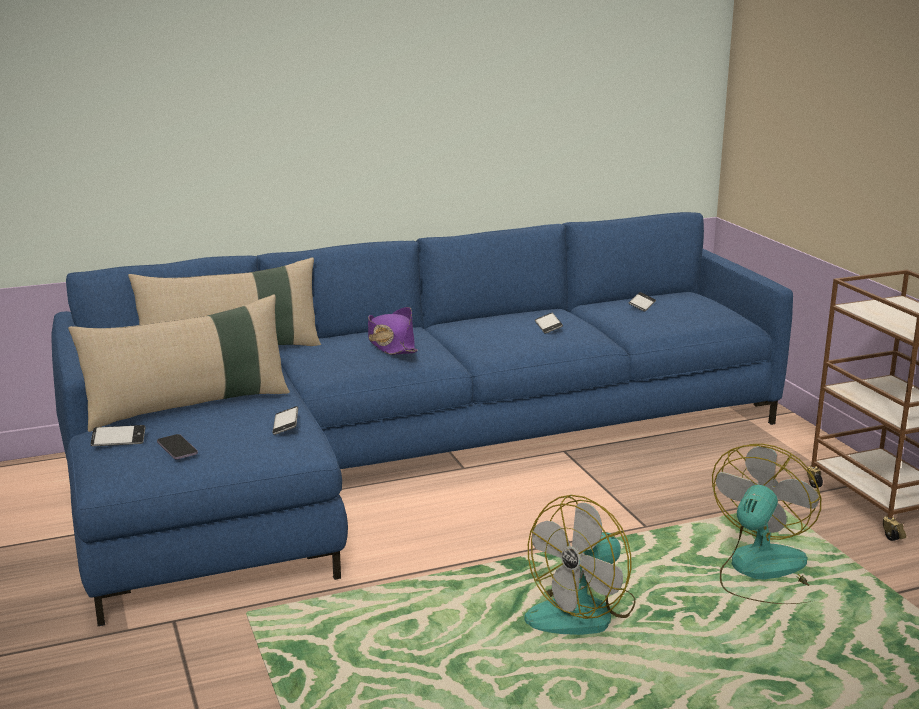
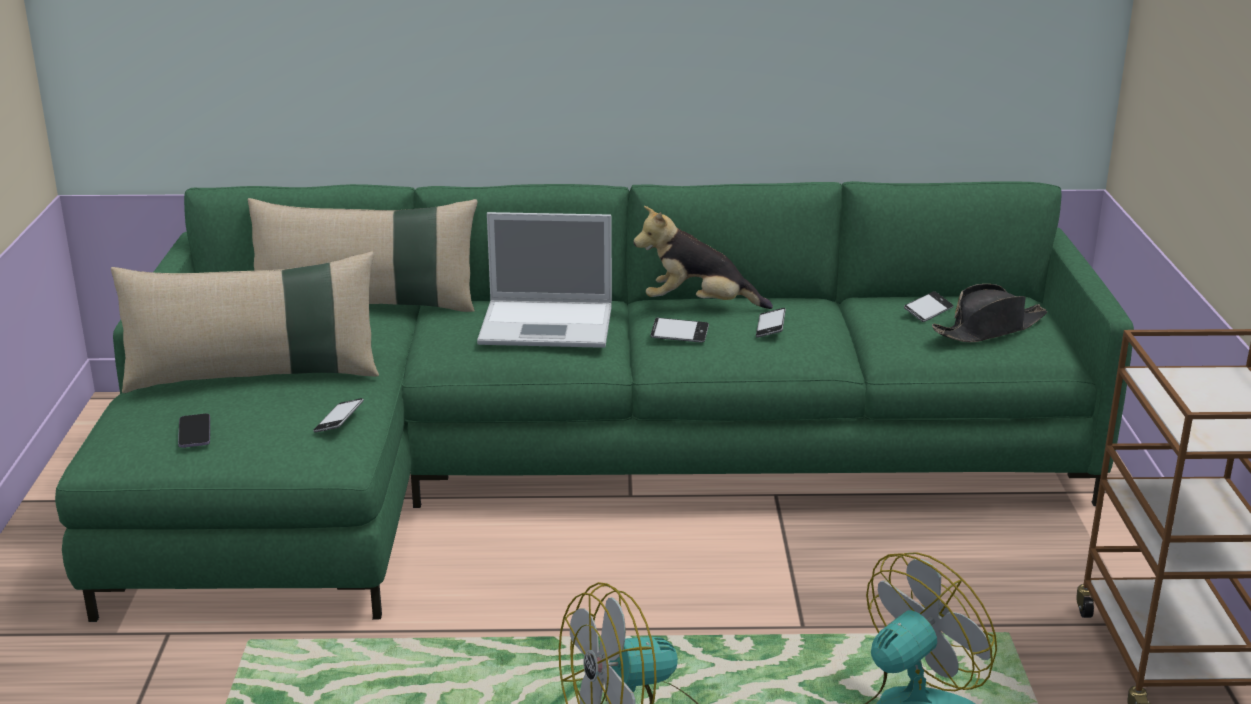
camera: 20 degrees right, 5 degrees up
blue sofa [52,212,793,626] -> green sofa [55,181,1134,622]
phone [91,425,145,446] -> phone moved to [650,318,709,343]
purple hat [368,307,418,355] -> laptop [477,212,612,348]
none -> plush toy [633,206,773,309]
none -> black hat [932,284,1048,342]

